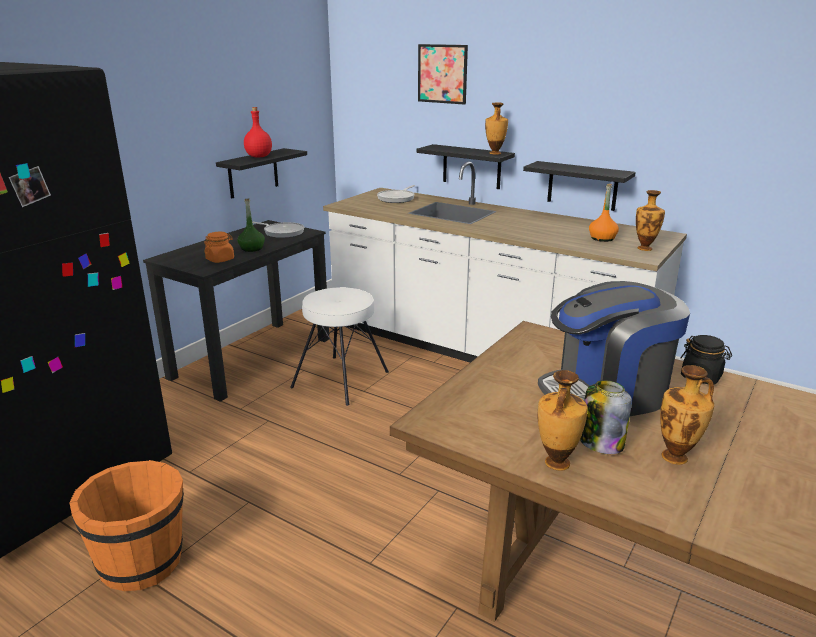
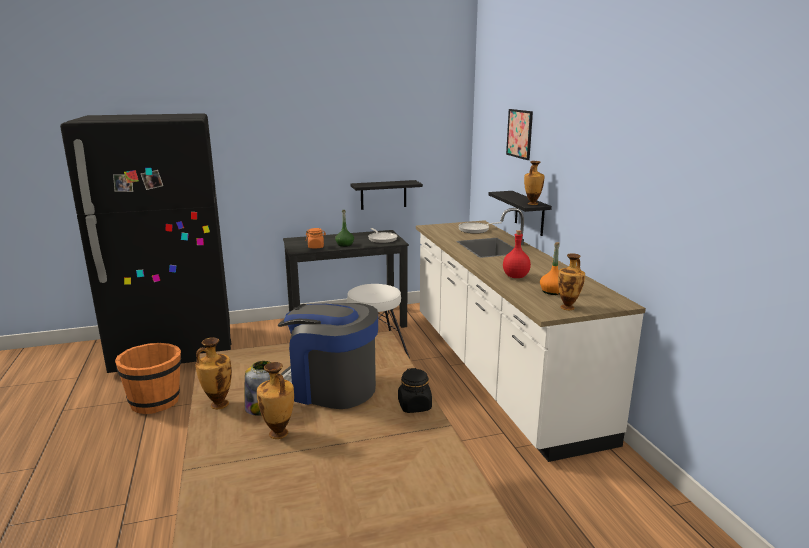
camera: 40 degrees right, 5 degrees down
red bottle [244,107,272,158] -> red bottle moved to [503,230,531,278]
black shelf [523,161,636,211] -> none

